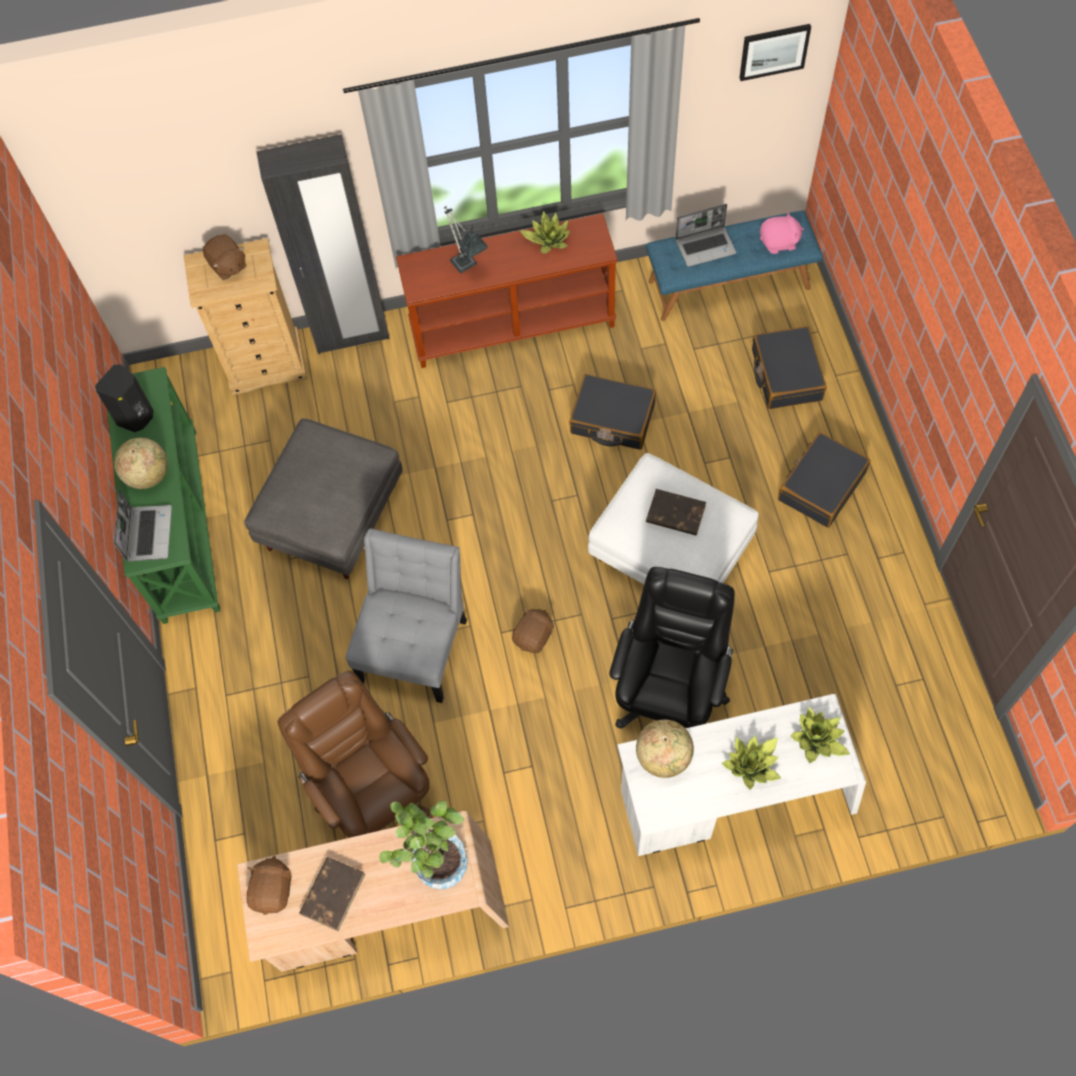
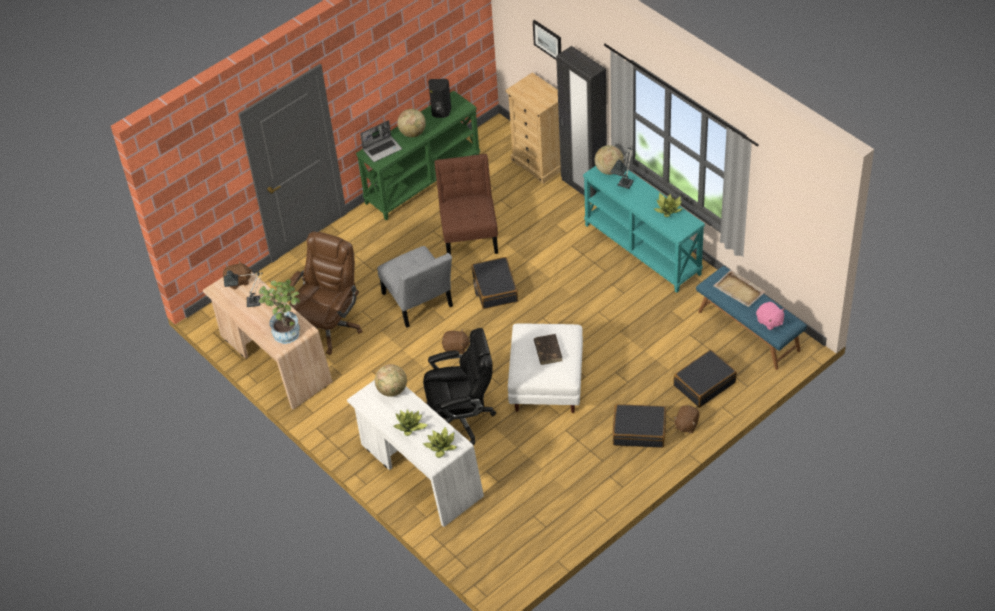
camera: 60 degrees right, 15 degrees down
brown plush toy [203,234,247,280] -> brown plush toy moved to [673,405,699,433]
grey ottoman [244,418,402,579] -> brown chair [434,154,498,254]
brown book [299,857,365,931] -> table lamp [224,270,263,307]
grey chair [346,528,467,703] -> grey chair turned 75 degrees clockwise [377,246,453,327]
brown console table [396,213,617,368] -> turquoise console table [583,166,705,293]
black suitcase [569,374,656,450] -> black suitcase moved to [471,257,518,309]
laptop [675,204,737,267] -> beige tray [713,270,766,307]
picture [740,24,811,81] -> picture moved to [533,20,561,60]
none -> globe [595,145,624,175]

